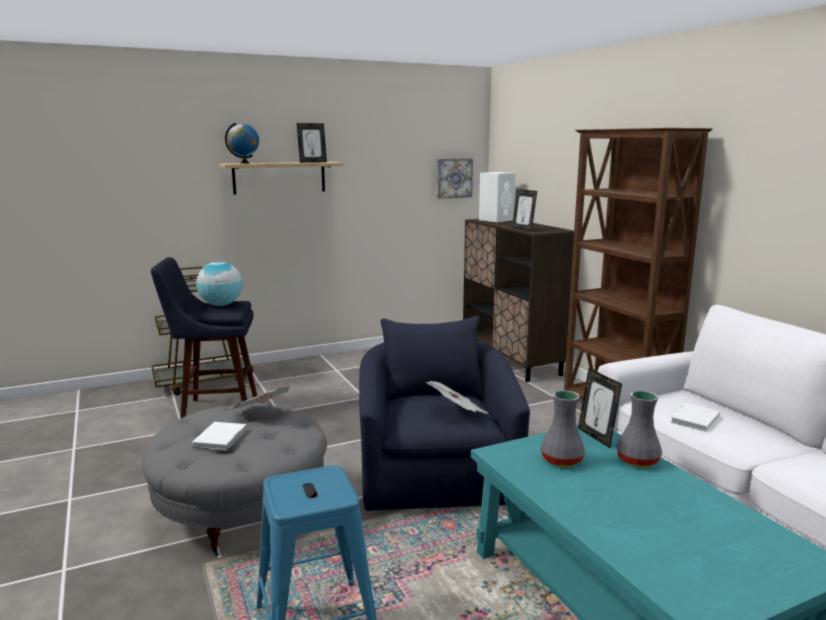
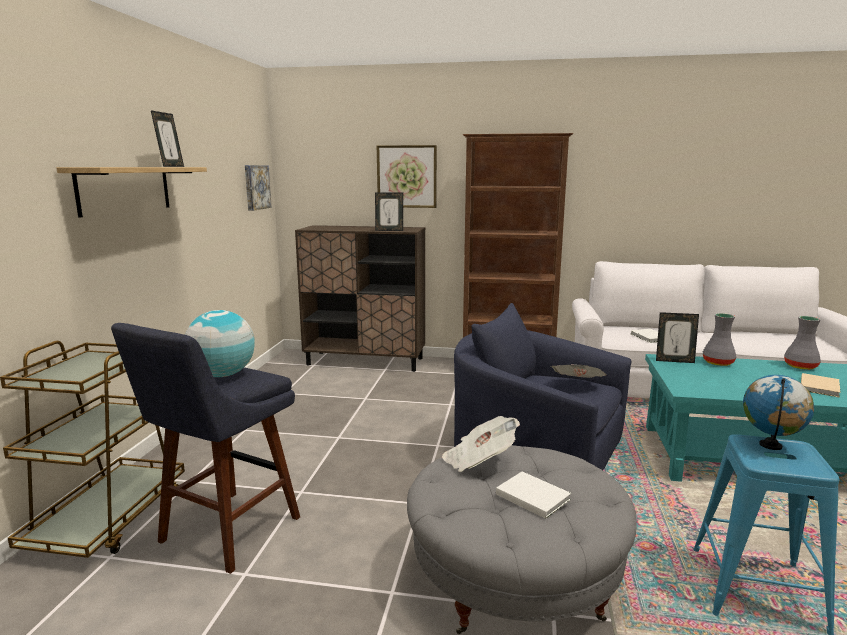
camera: 55 degrees left, 0 degrees up
globe [225,123,259,164] -> globe moved to [743,375,814,450]
white speaker [479,172,516,222] -> none
grey vase [540,390,585,467] -> grey vase moved to [784,316,821,370]
none -> picture [377,145,437,208]
none -> beige book [801,373,841,397]

